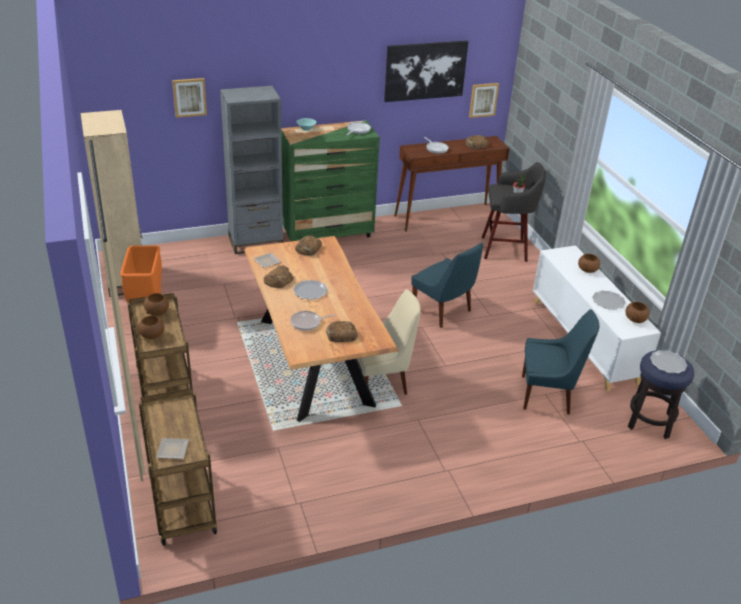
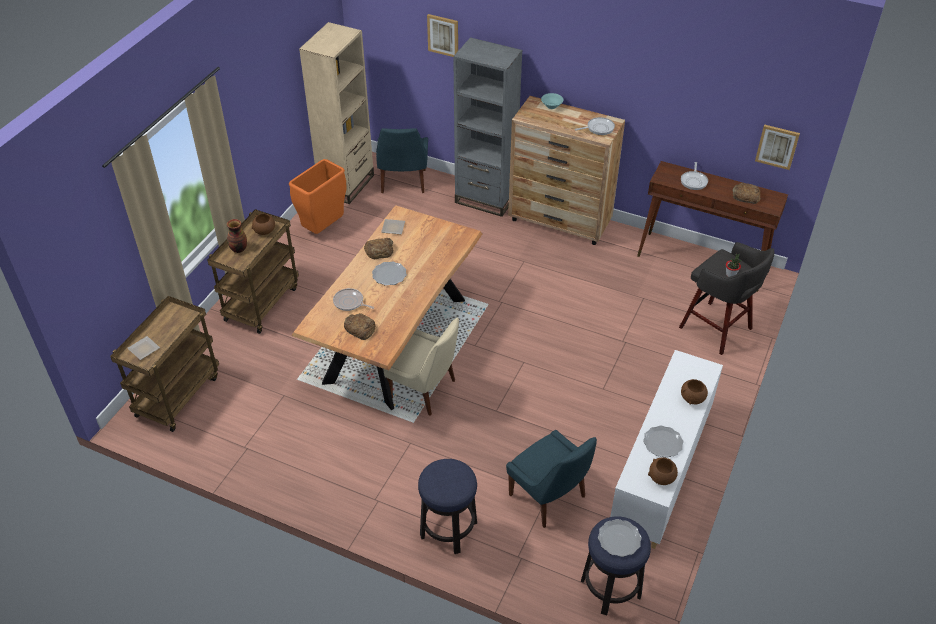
camera: 45 degrees right, 10 degrees up
brown bowl [138,315,164,339] -> vase [227,219,247,253]
green dresser [281,120,380,241] -> brown dresser [508,96,625,245]
bread [295,235,322,256] -> none
picture [384,41,468,102] -> none
blue chair [411,243,483,328] -> blue chair moved to [376,128,428,193]
none -> stool [418,459,477,554]

